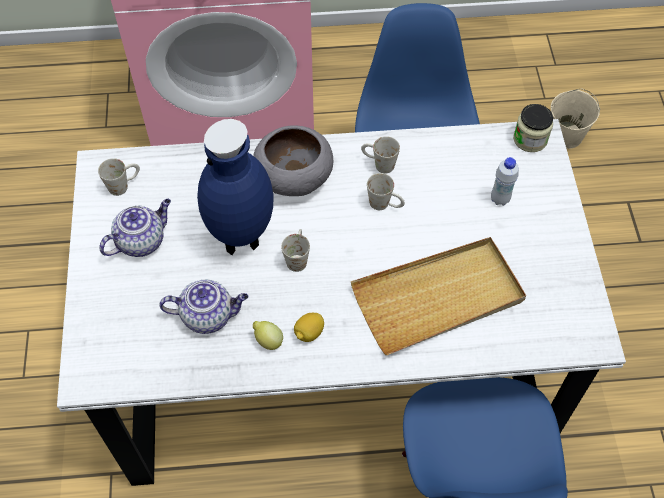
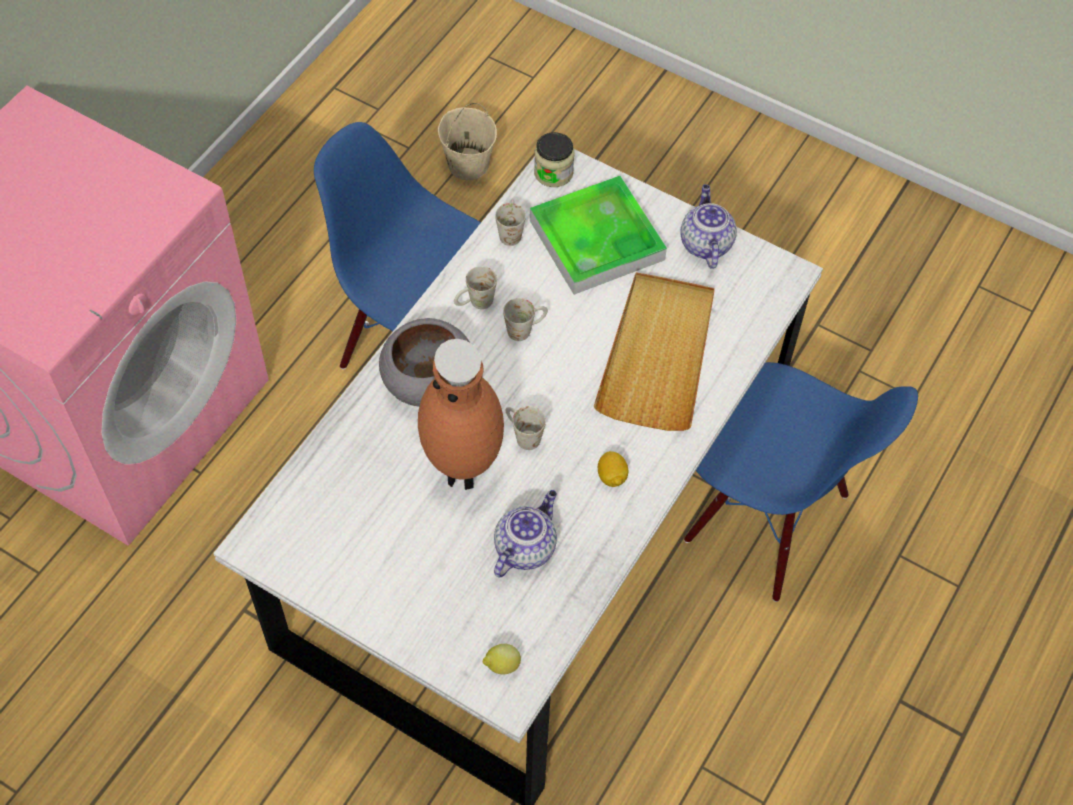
camera: 55 degrees left, 0 degrees up
white mug [98,158,140,196] -> white mug moved to [495,200,526,246]
teapot [99,199,171,257] -> teapot moved to [680,184,737,269]
blue vase [197,119,273,255] -> brown vase [418,339,504,490]
lemon [253,321,283,350] -> lemon moved to [483,644,521,674]
white bottle [491,157,519,206] -> tray [530,176,667,295]

